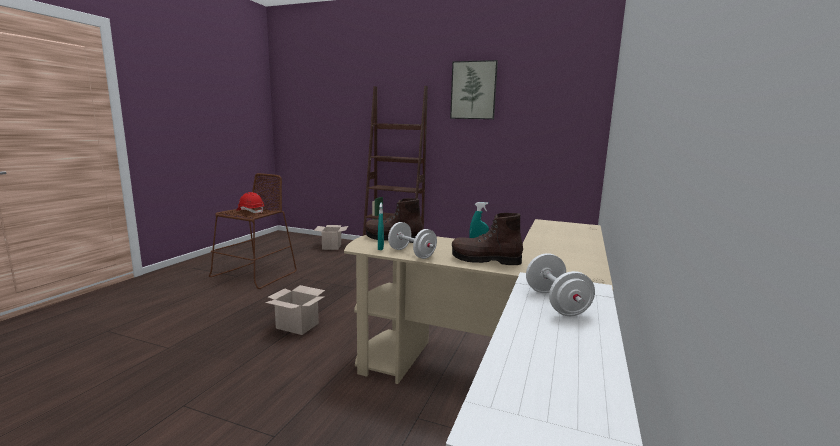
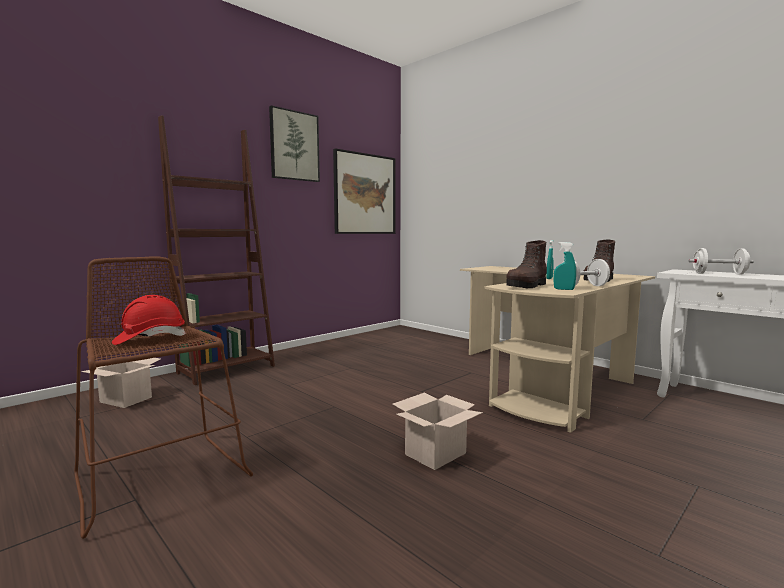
camera: 65 degrees left, 5 degrees down
none -> picture [333,148,395,234]

